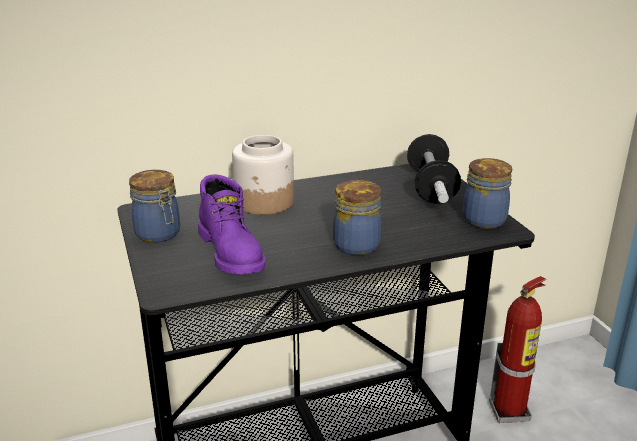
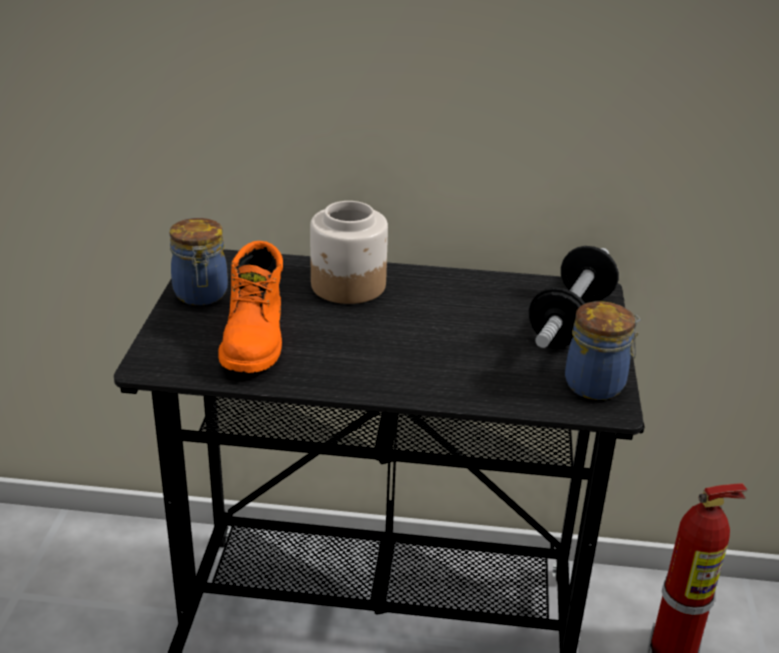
camera: 25 degrees right, 5 degrees up
purple boot [198,174,265,274] -> orange boot [218,241,283,373]
jar [333,180,381,256] -> none

